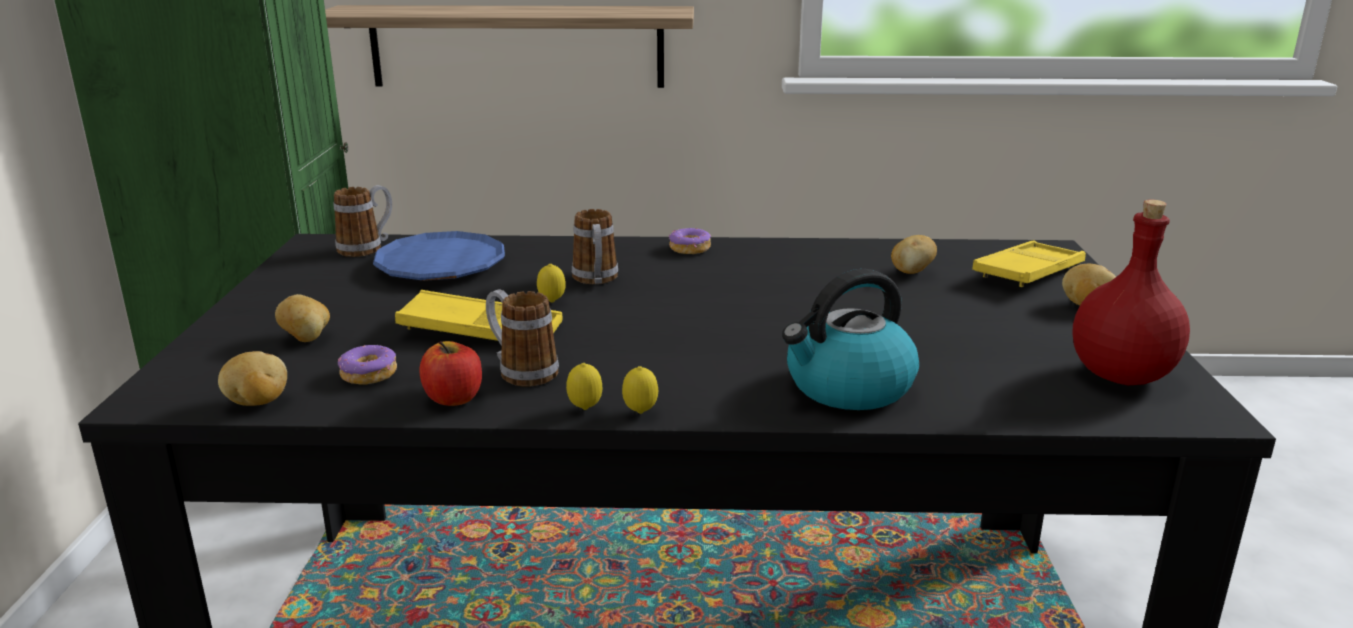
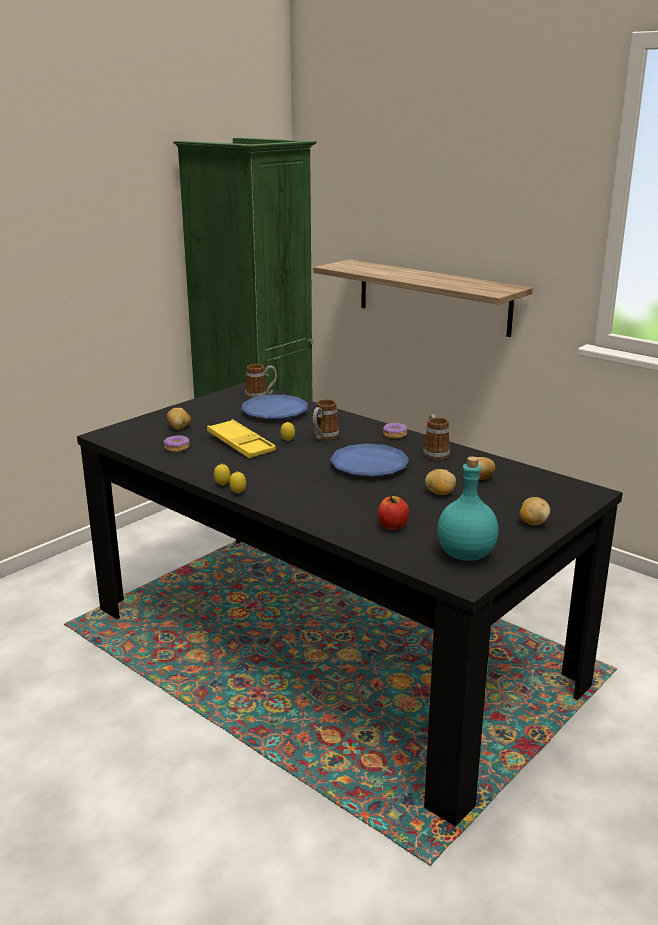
camera: 40 degrees right, 0 degrees up
potato [218,351,287,406] -> potato moved to [425,469,456,495]
apple [419,341,482,406] -> apple moved to [378,496,409,530]
mug [486,289,559,387] -> mug moved to [423,414,450,460]
kettle [782,269,919,410] -> none
yellow tray [972,241,1086,287] -> none
red bottle [1072,199,1190,386] -> turquoise bottle [437,456,499,561]
none -> blue plate [330,443,409,477]

